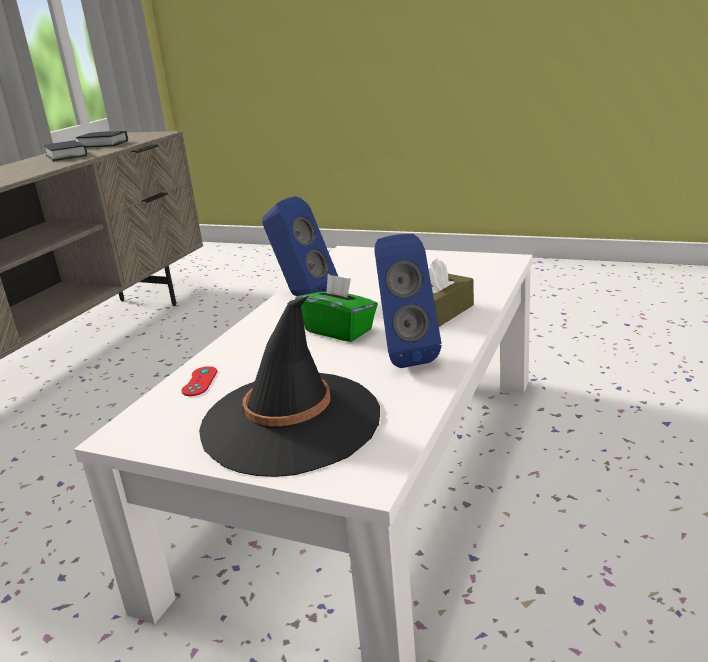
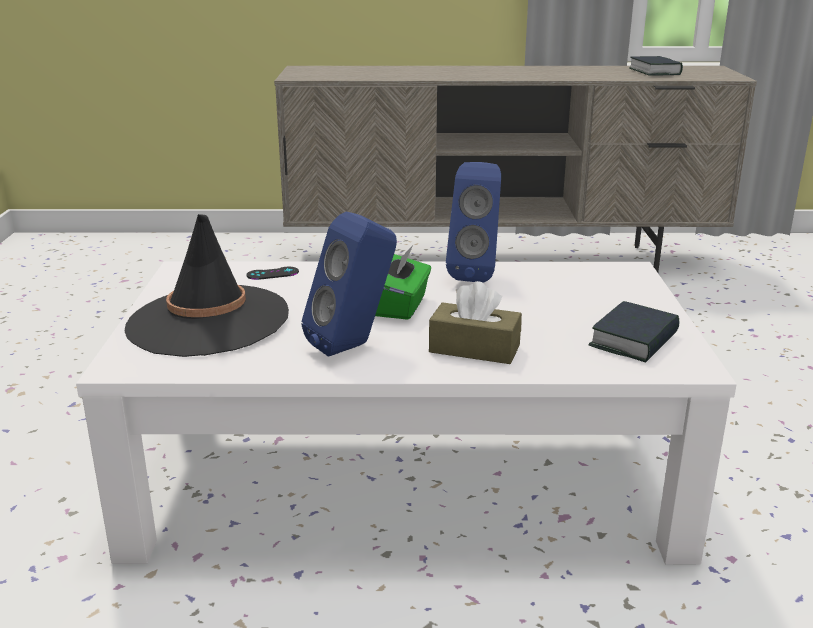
camera: 65 degrees right, 0 degrees up
book [44,140,87,161] -> book moved to [589,301,680,362]
red game controller [181,366,217,396] -> black game controller [246,267,299,280]

